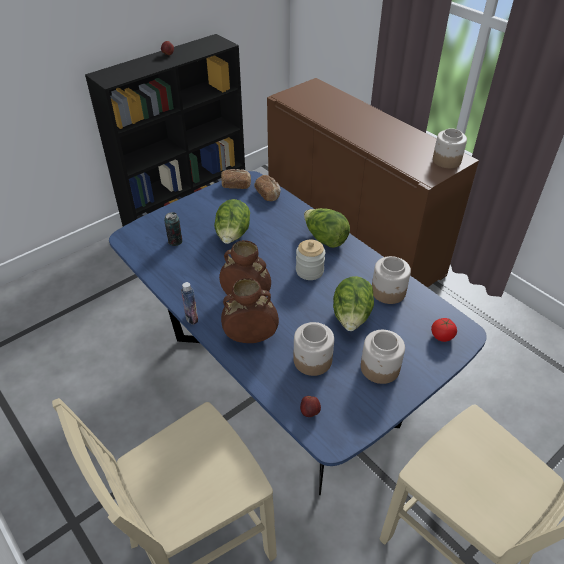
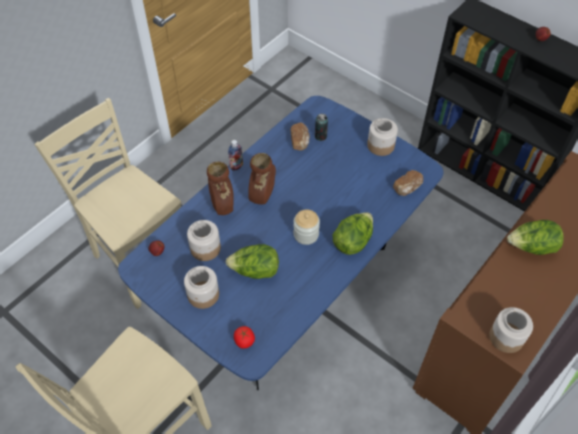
camera: 80 degrees right, 10 degrees up
lettuce [214,199,250,244] -> lettuce moved to [507,220,564,255]
bread [221,169,251,189] -> bread moved to [290,123,310,151]
jar [372,256,411,304] -> jar moved to [367,118,398,156]

